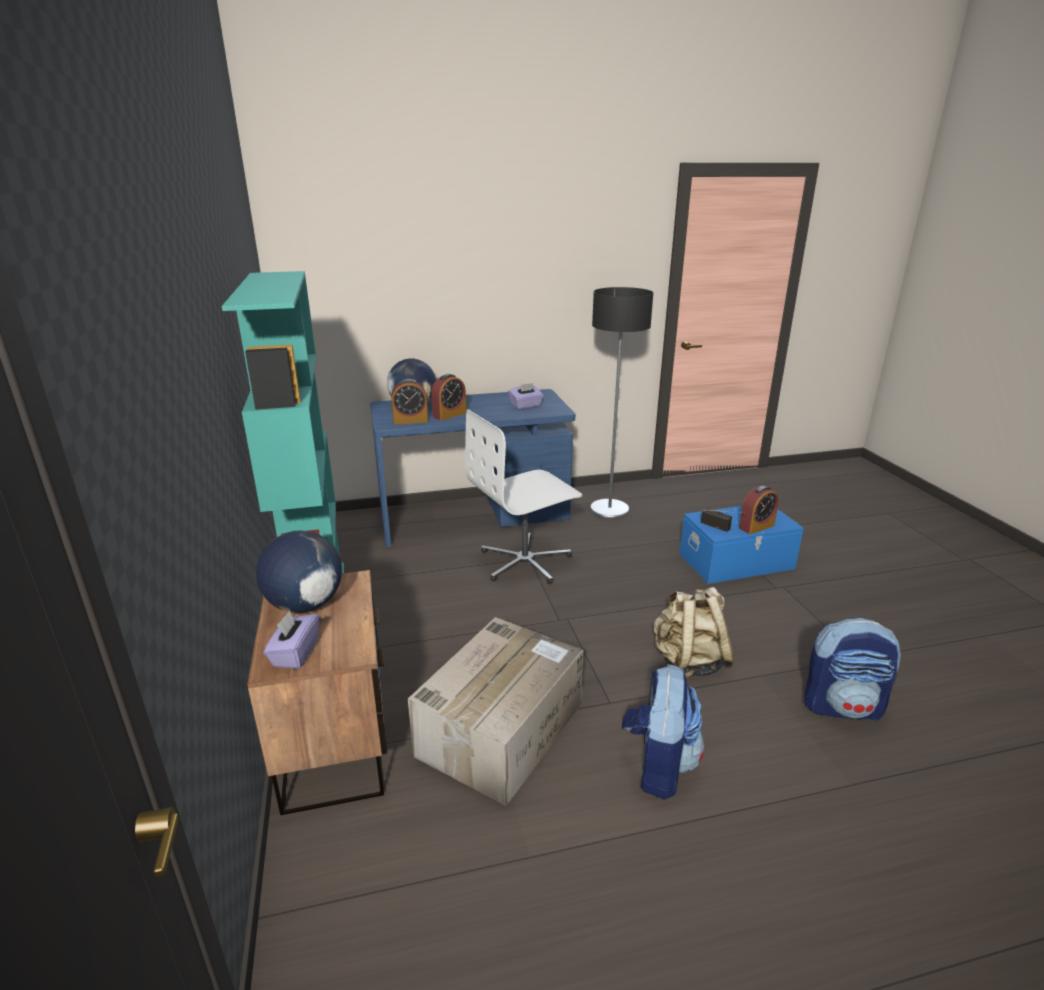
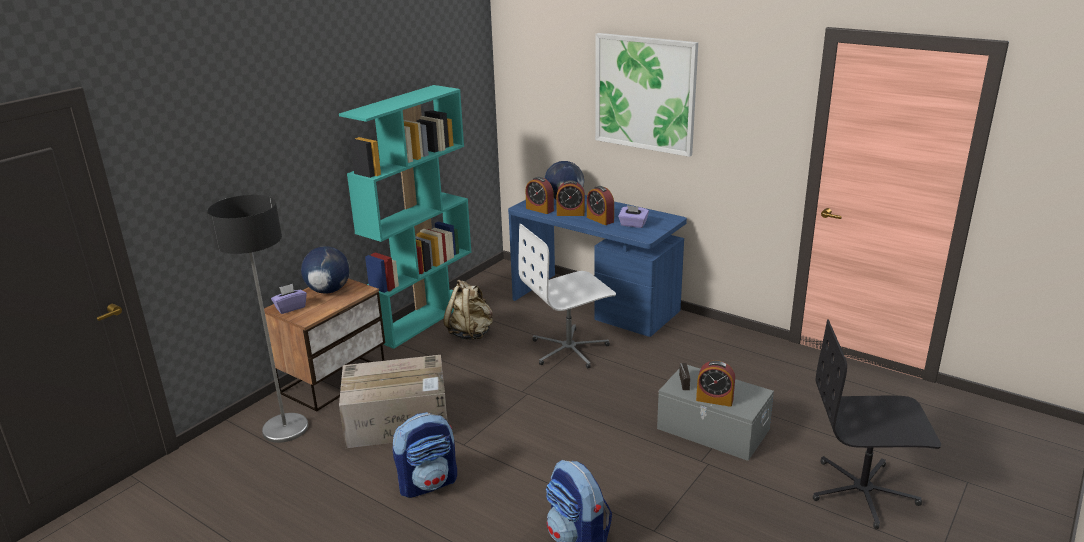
camera: 50 degrees right, 0 degrees up
white office chair [465,409,582,584] -> white office chair turned 45 degrees counterclockwise [519,224,616,368]
floor lamp [590,287,653,520] -> floor lamp moved to [207,195,308,443]
beige backpack [654,587,734,678] -> beige backpack moved to [444,280,493,340]
blue storage box [680,506,804,584] -> grey storage box [657,365,774,461]
none -> alarm clock [587,186,614,225]
none -> picture [595,33,698,157]
none -> black office chair [813,319,941,529]

